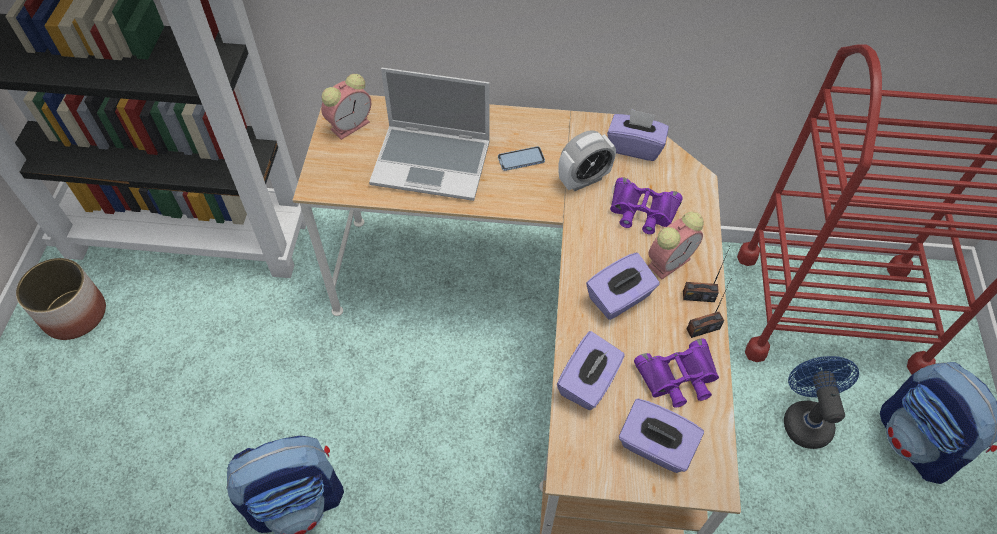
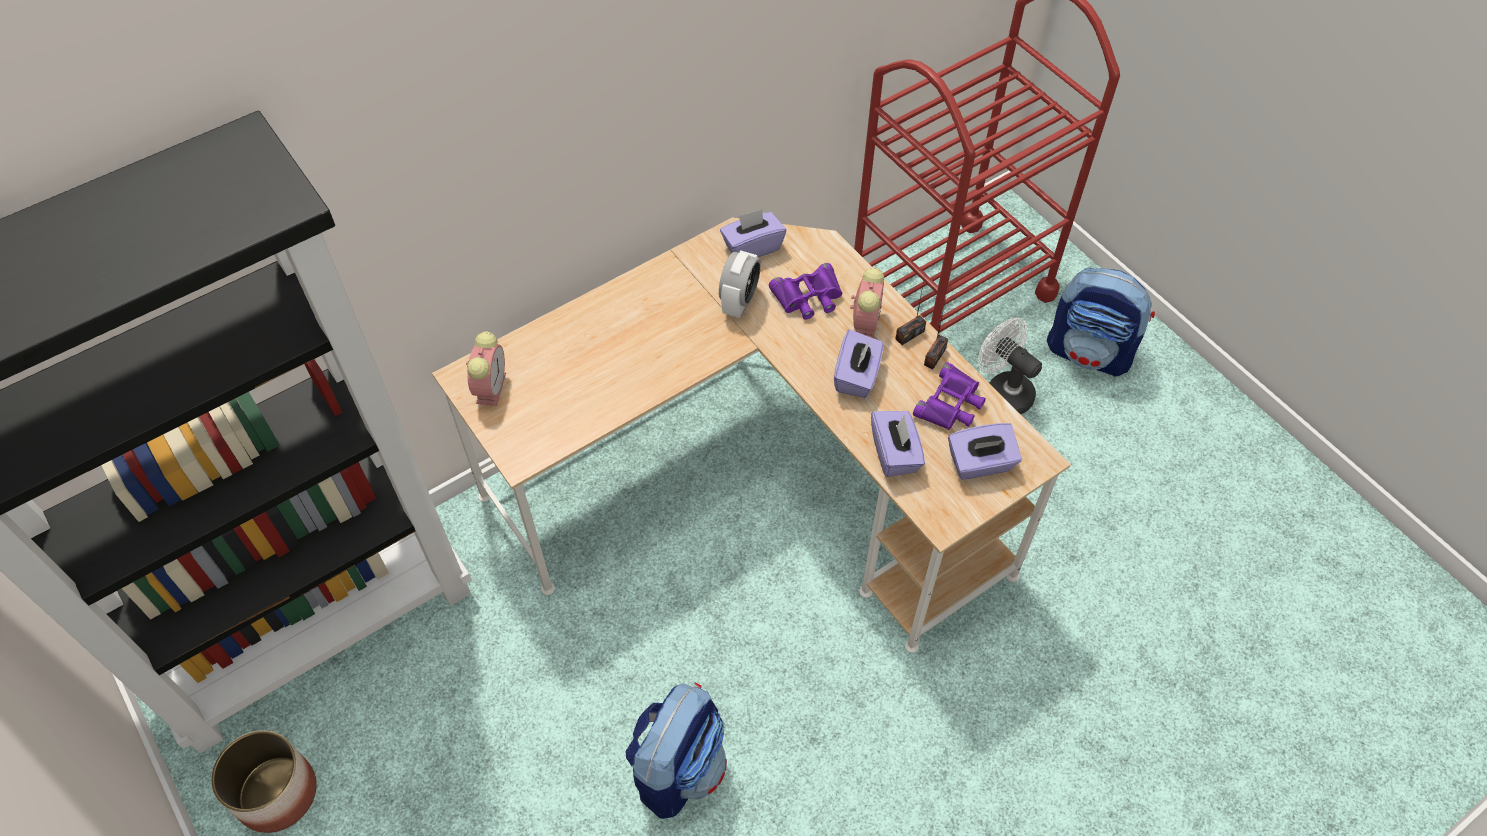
camera: 40 degrees left, 0 degrees up
laptop [369,68,490,201] -> none
phone [498,146,545,171] -> none
blue fan [784,356,859,449] -> white fan [978,318,1042,414]

